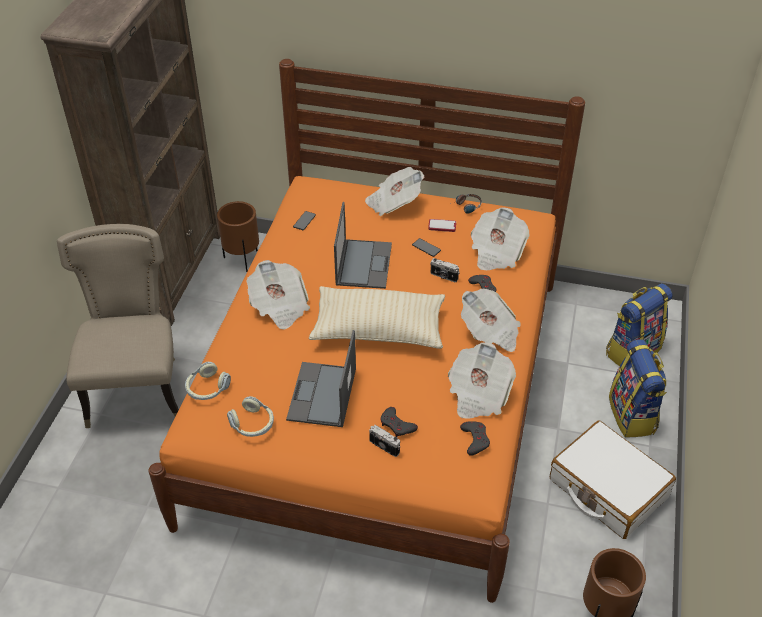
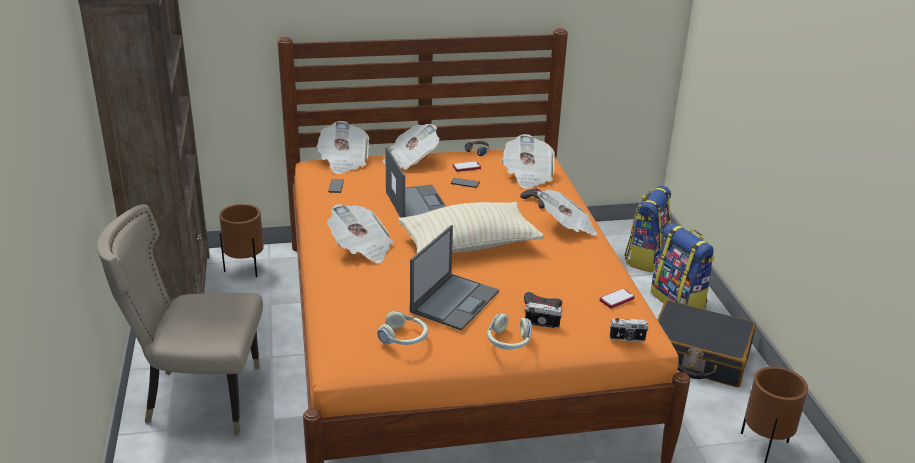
camera: 25 degrees left, 15 degrees down
beige chair [57,224,179,428] -> beige chair turned 60 degrees counterclockwise [97,204,263,435]
headphones [185,362,231,400] -> headphones moved to [487,313,532,350]
laptop [286,330,356,427] -> laptop turned 135 degrees counterclockwise [410,225,499,331]
camera [430,258,459,282] -> camera moved to [610,318,649,342]
newspaper [448,342,516,419] -> newspaper moved to [316,121,370,174]
grey game controller [460,421,490,456] -> phone [600,288,635,308]
white suitcase [550,420,676,539] -> black suitcase [657,300,756,387]

